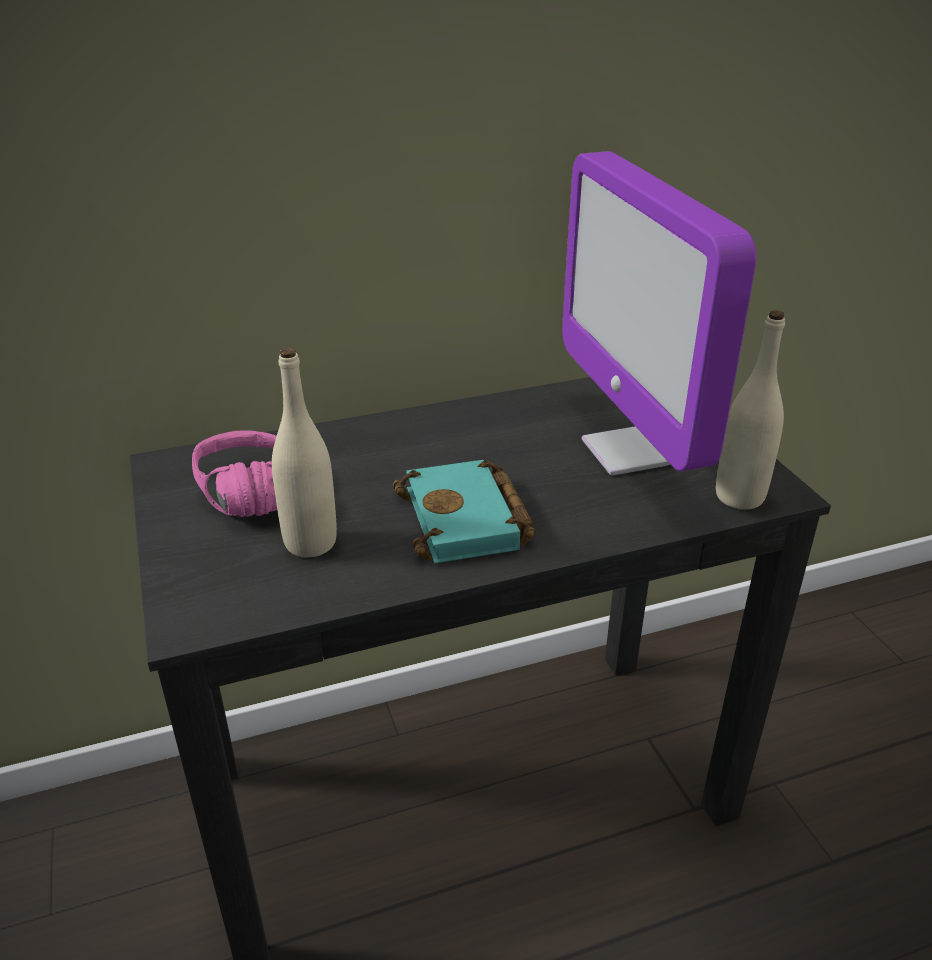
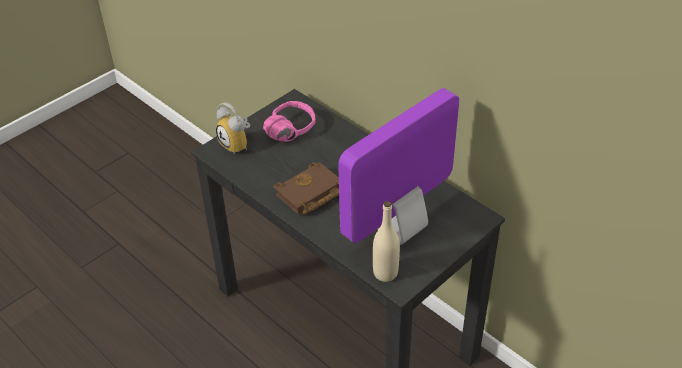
camera: 65 degrees right, 10 degrees up
beige bottle [272,347,337,557] -> none
turquoise book [393,460,536,564] -> brown book [274,162,339,215]
none -> alarm clock [216,103,250,155]

